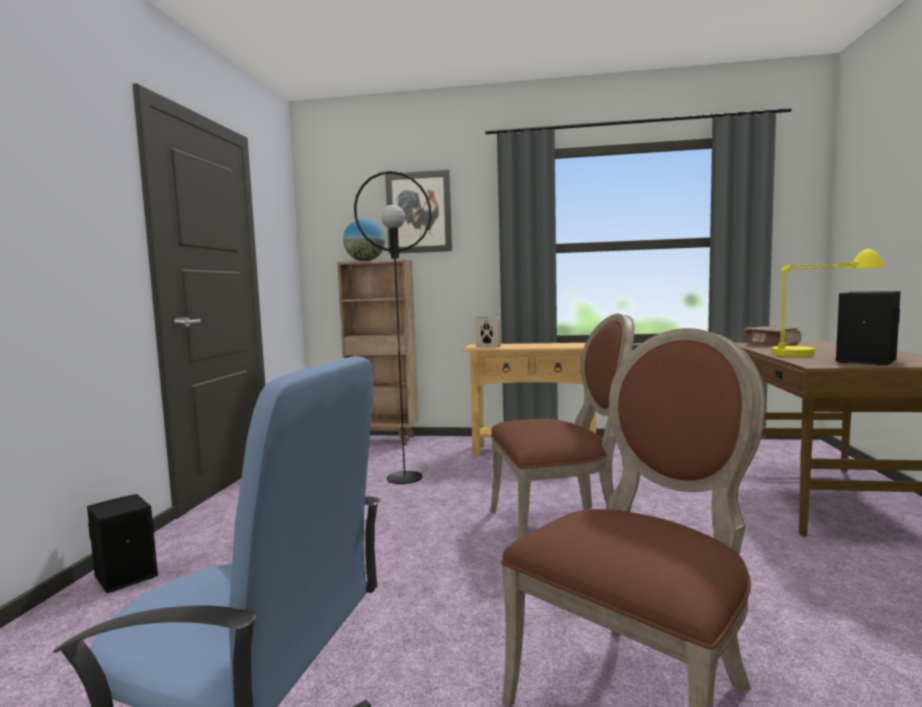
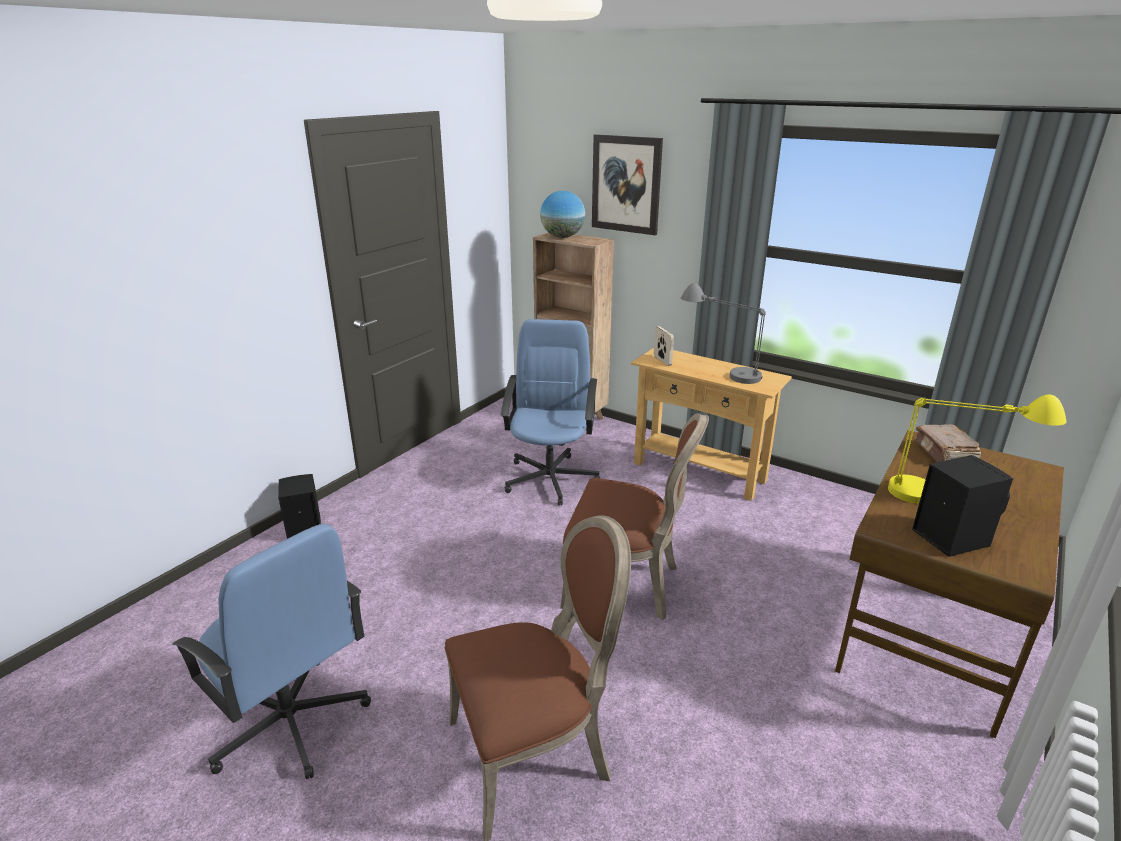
camera: 25 degrees right, 20 degrees up
black floor lamp [354,171,431,484] -> blue office chair [501,319,600,505]
none -> grey table lamp [681,283,766,384]

